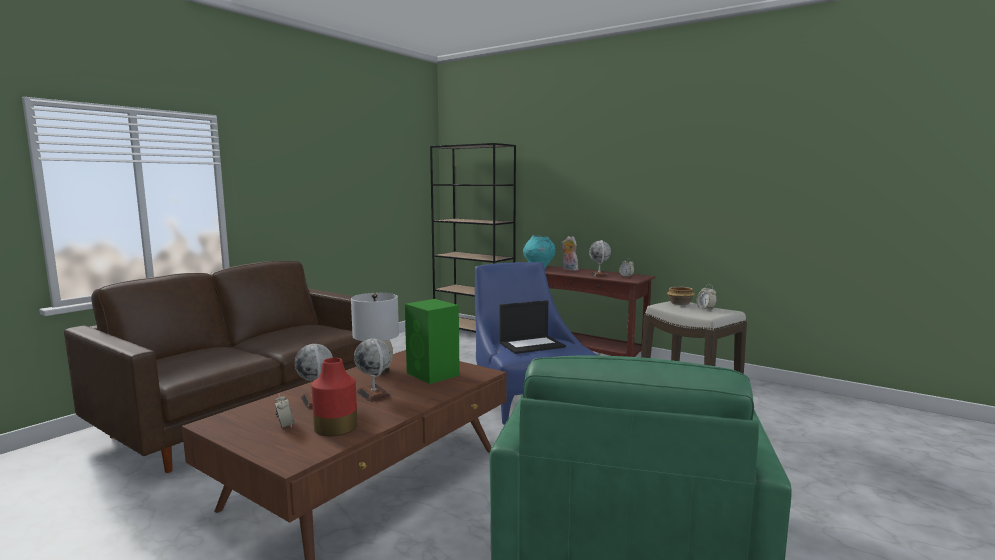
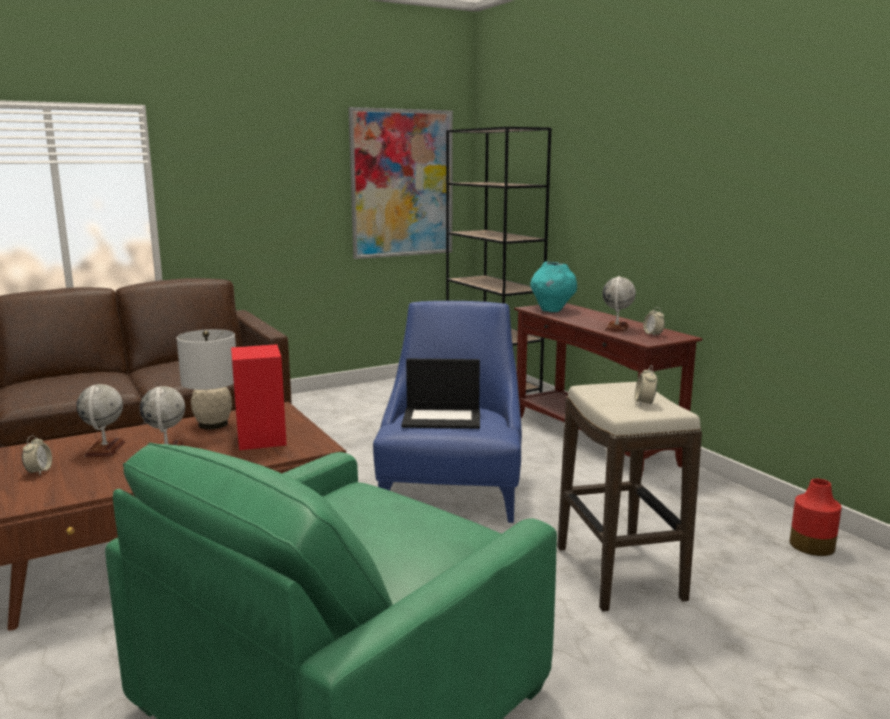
camera: 25 degrees right, 5 degrees up
red vase [311,358,358,436] -> red vase moved to [790,479,842,556]
green speaker [405,299,460,384] -> red speaker [231,344,287,450]
plush toy [561,236,578,271] -> none
bowl [667,287,695,305] -> none
none -> picture [349,107,453,259]

